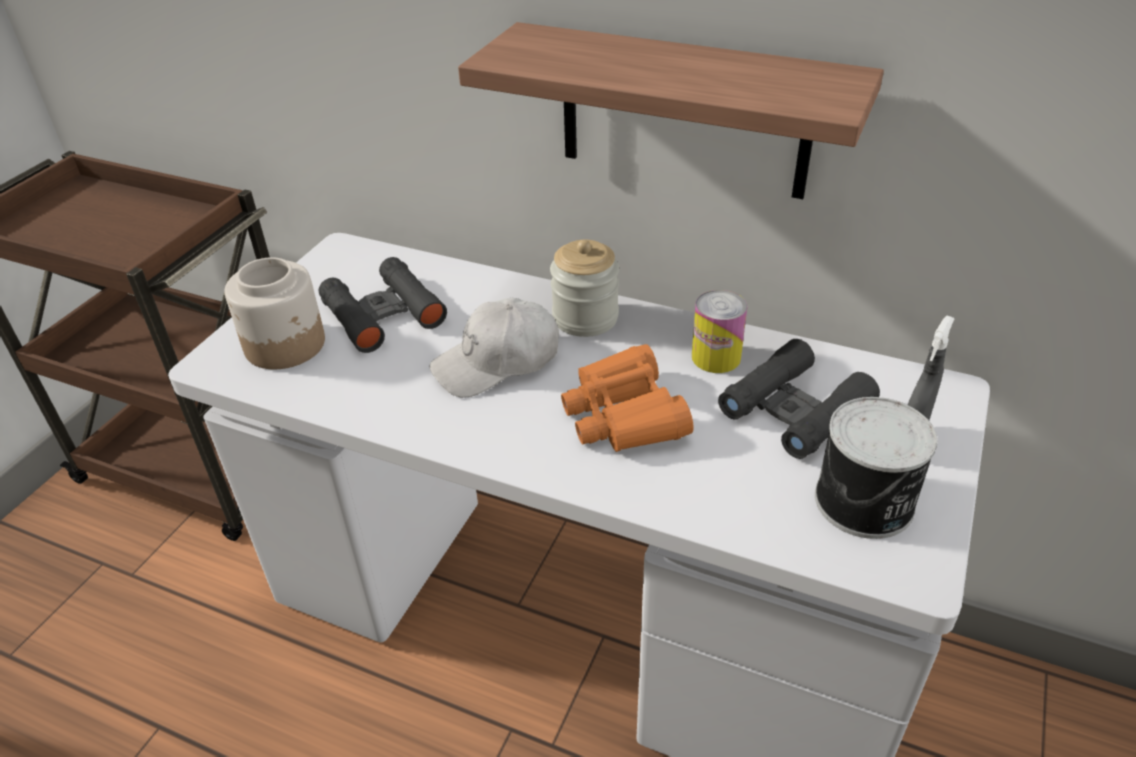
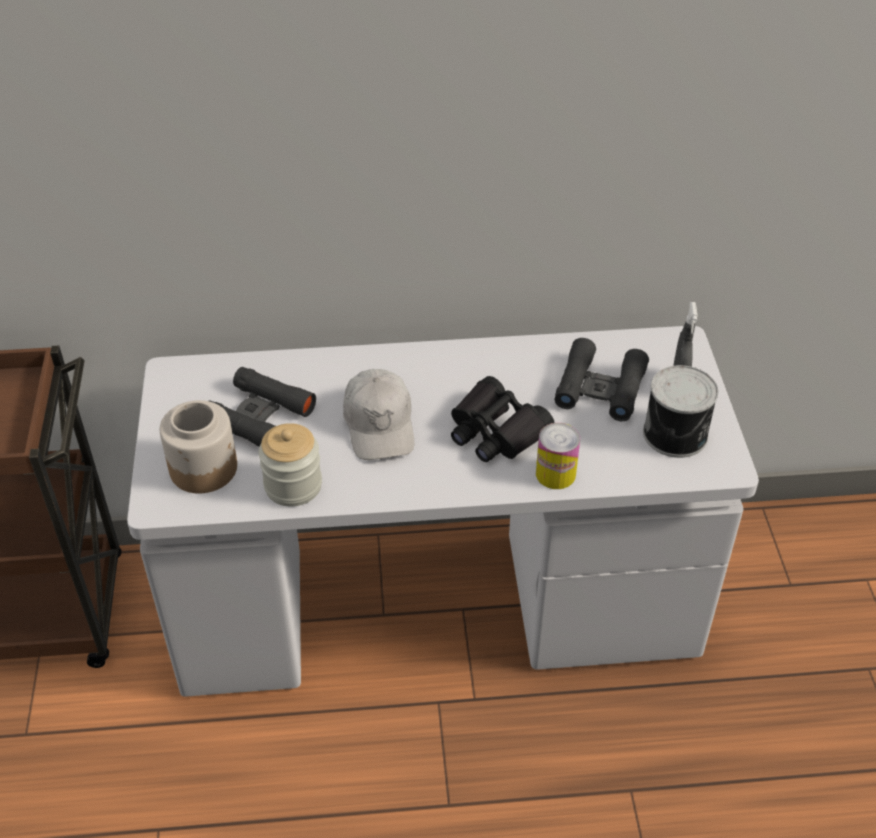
camera: 30 degrees left, 5 degrees up
white cap [430,298,559,398] -> white cap turned 45 degrees counterclockwise [343,369,414,460]
shelf [458,22,884,199] -> none
jar [550,239,619,337] -> jar moved to [259,423,322,507]
orange binoculars [561,344,694,452] -> black binoculars [451,376,554,462]
can [692,290,747,373] -> can moved to [536,423,580,489]

